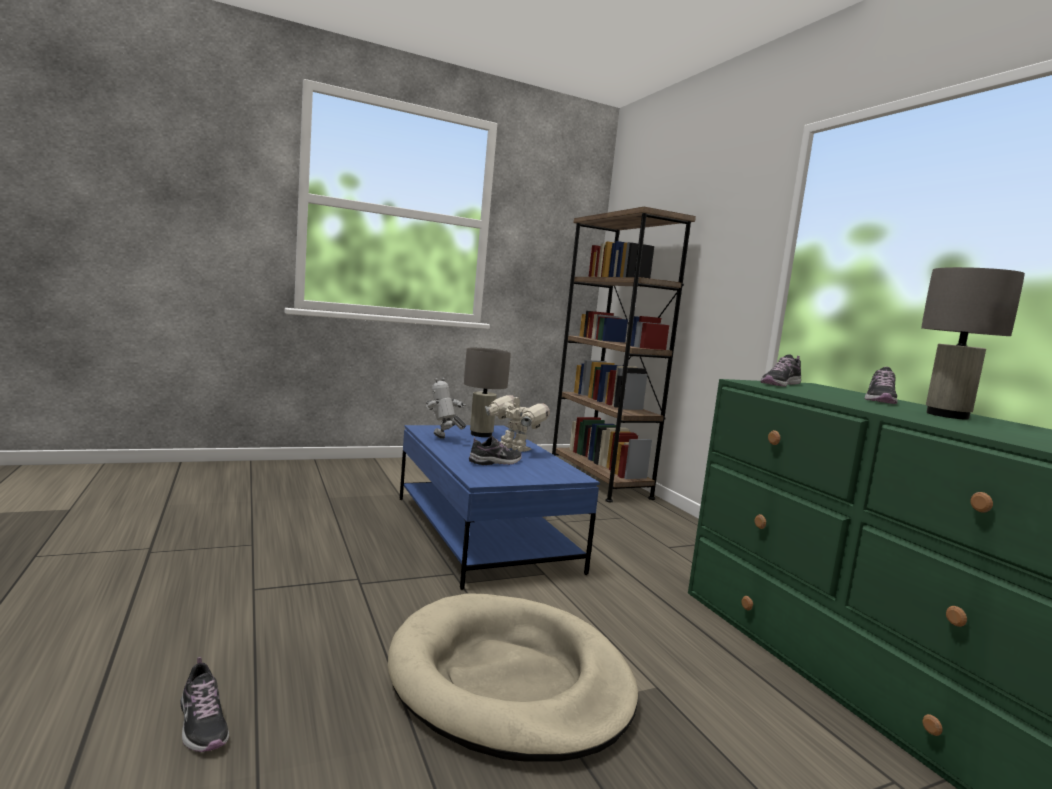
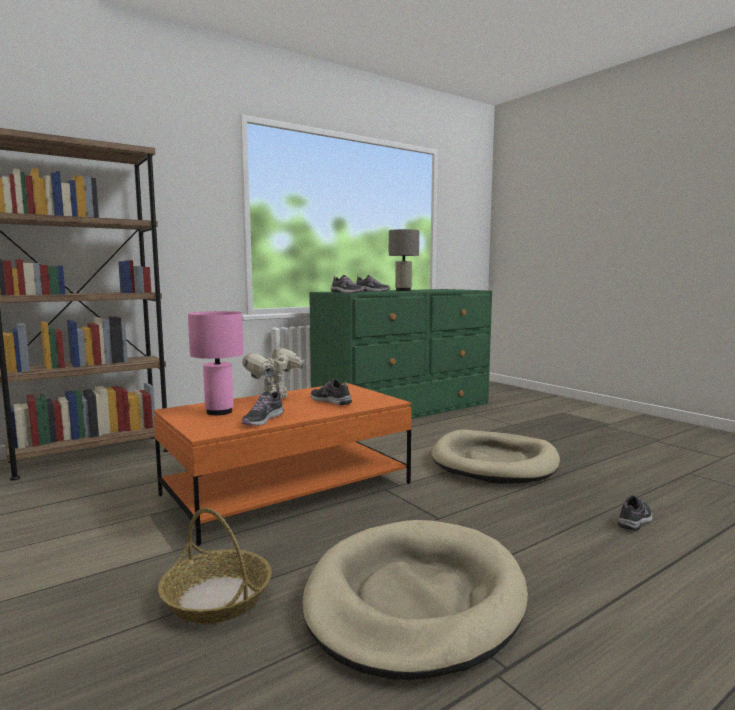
camera: 100 degrees left, 0 degrees up
blue coffee table [400,425,600,590] -> orange coffee table [153,383,412,546]
toy robot [426,378,466,439] -> shoe [241,388,284,425]
grey table lamp [464,348,511,437] -> pink table lamp [188,311,243,415]
none -> basket [158,508,272,624]
none -> beige dog bed [302,520,528,680]

